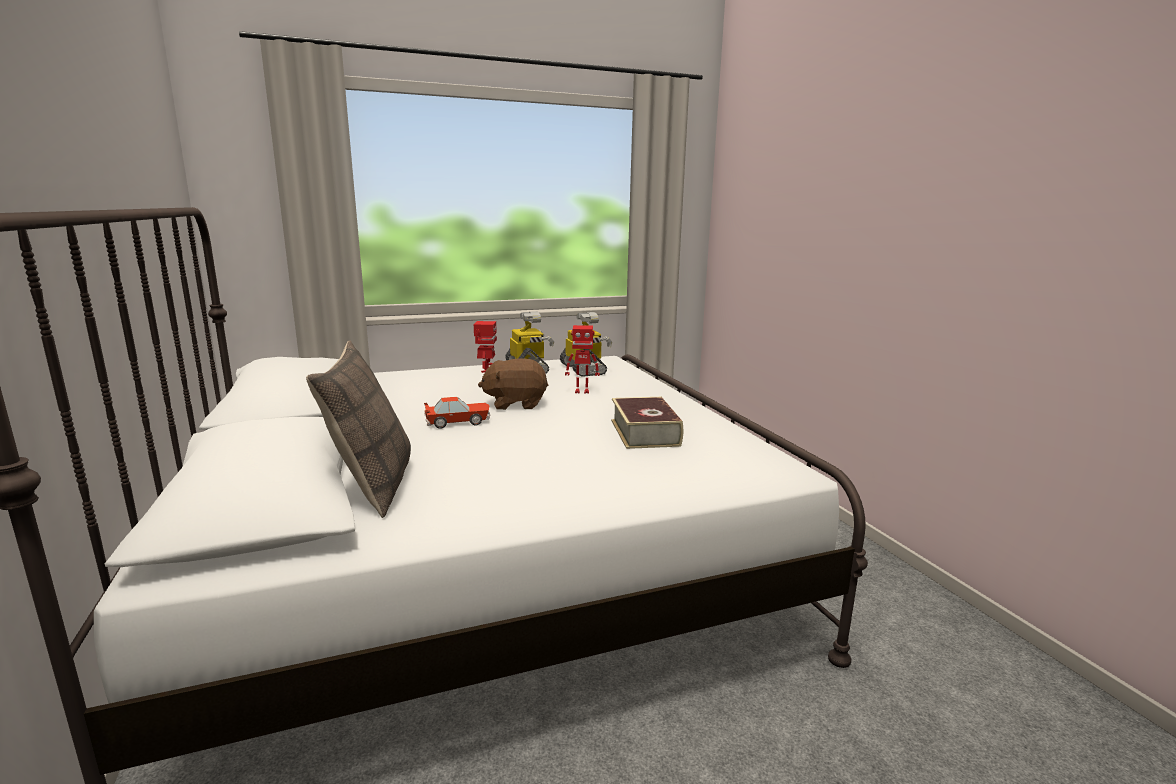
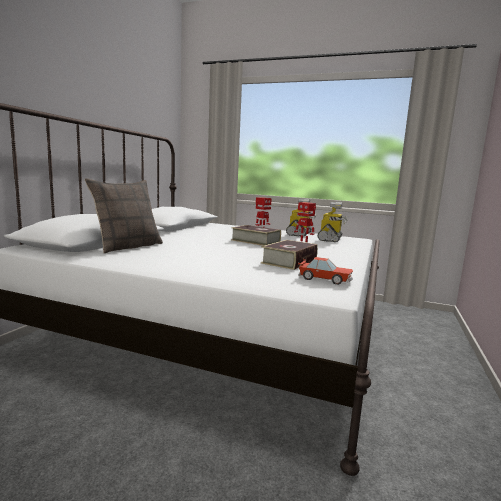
camera: 40 degrees right, 5 degrees down
toy car [424,397,490,429] -> toy car moved to [298,257,353,285]
brown plush toy [478,358,548,410] -> book [231,225,281,246]

